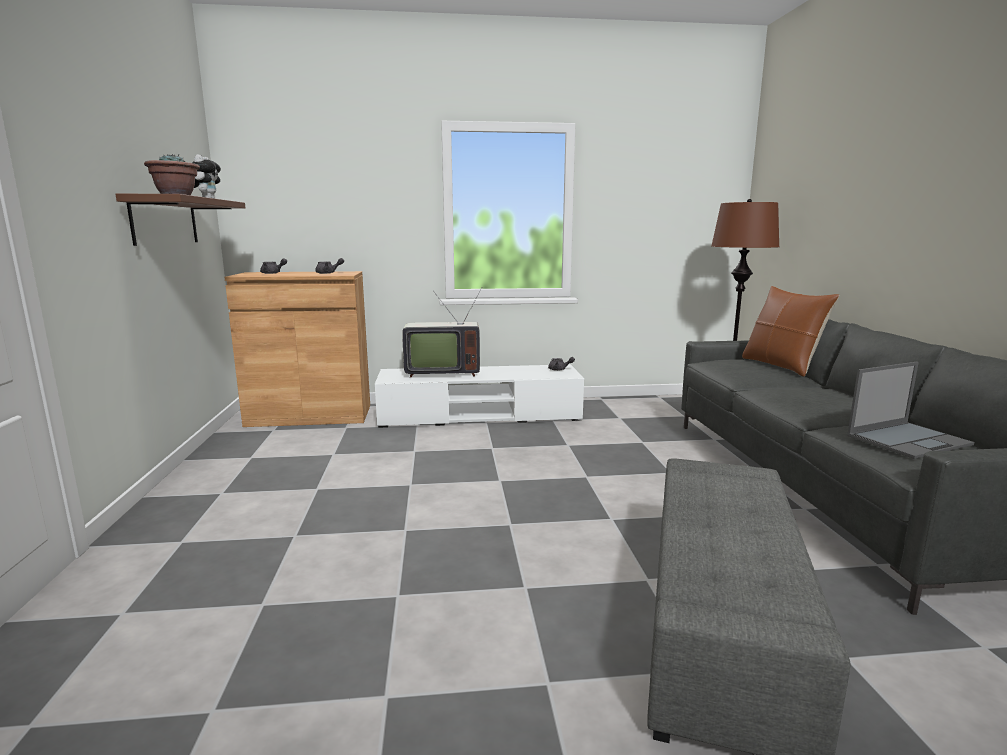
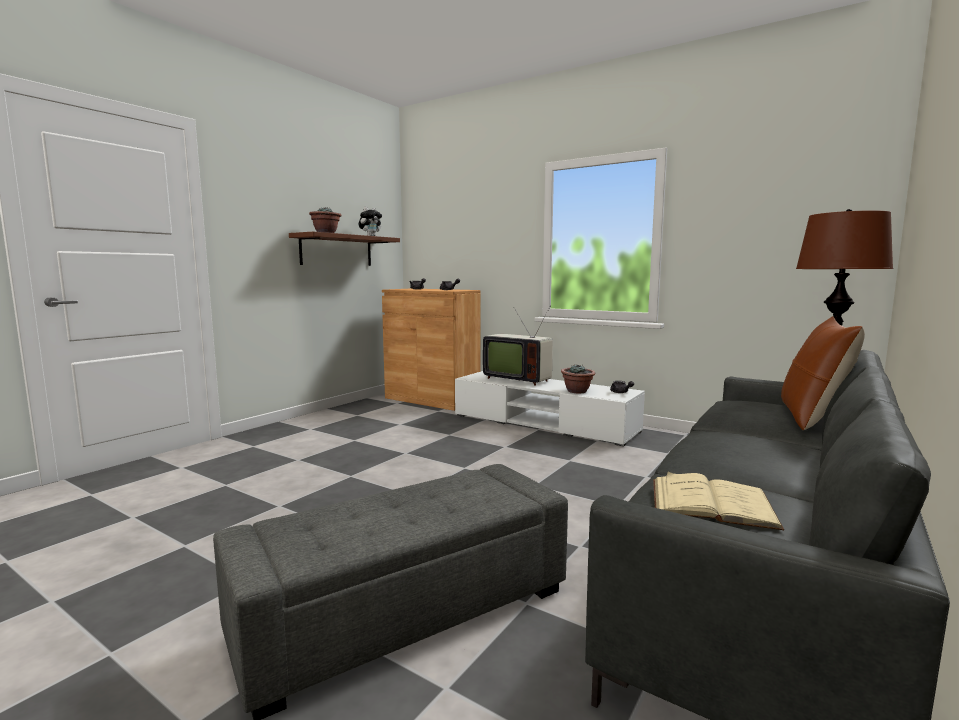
camera: 40 degrees right, 5 degrees down
laptop [847,362,974,459] -> beige book [653,472,784,530]
none -> potted plant [561,365,595,394]

